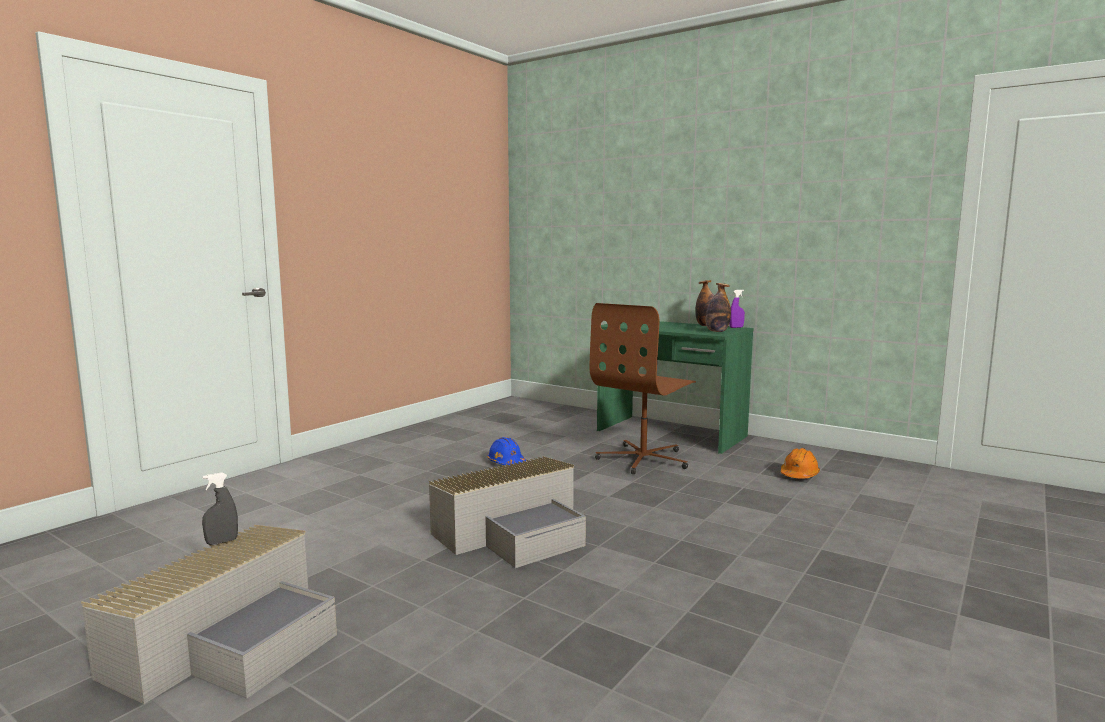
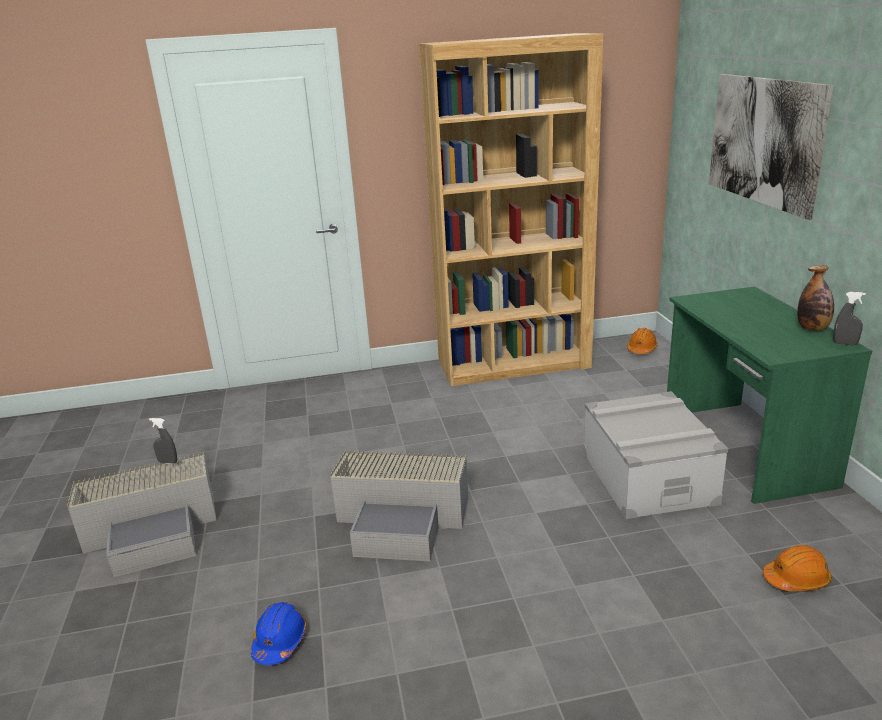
camera: 45 degrees right, 15 degrees up
blue hard hat [487,437,526,466] -> blue hard hat moved to [251,602,307,665]
brown office chair [590,303,696,474] -> grey storage box [584,391,728,519]
bottle [705,283,731,332] -> none
purple spray bottle [729,290,745,328] -> grey spray bottle [833,292,866,345]
none -> brown bookcase [419,33,603,386]
none -> orange hard hat [627,328,658,354]
none -> picture [709,74,833,220]

